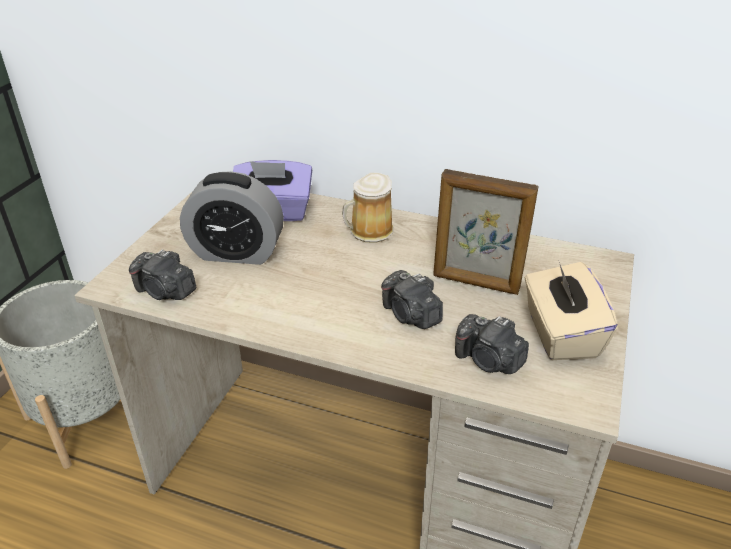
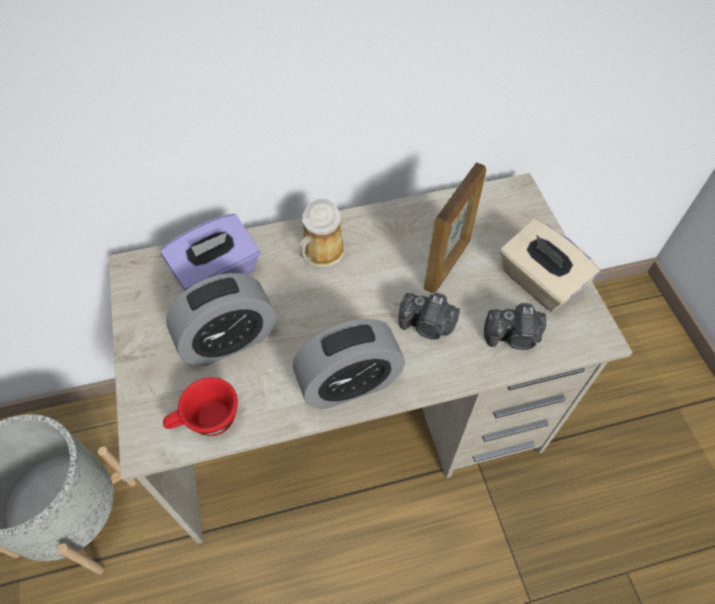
camera: 35 degrees left, 20 degrees up
camera [129,249,196,300] -> red cup [163,377,238,436]
picture frame [433,169,538,295] -> picture frame turned 45 degrees counterclockwise [424,162,486,293]
none -> alarm clock [293,319,405,409]

